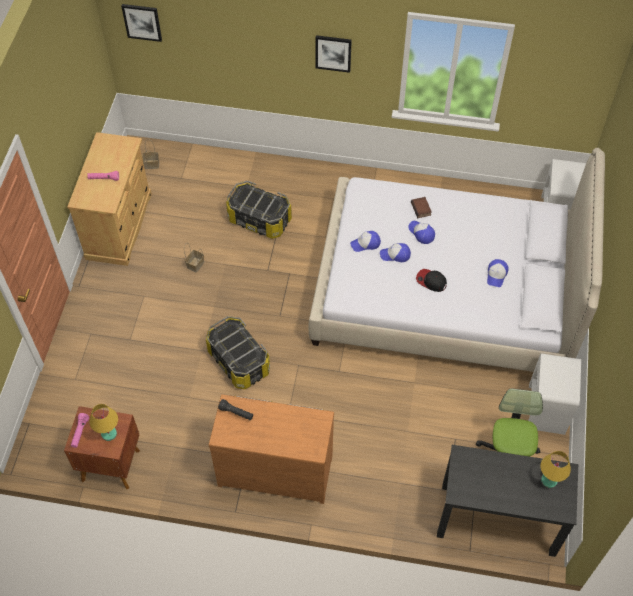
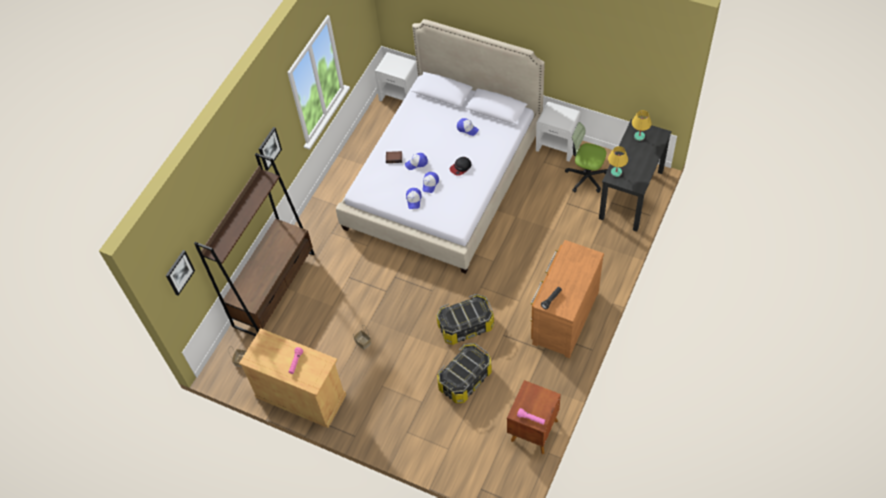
camera: 70 degrees left, 0 degrees up
yellow table lamp [89,404,118,441] -> yellow table lamp moved to [608,146,628,177]
storage box [226,181,292,239] -> storage box moved to [437,343,492,404]
none -> brown bookcase [194,153,314,336]

